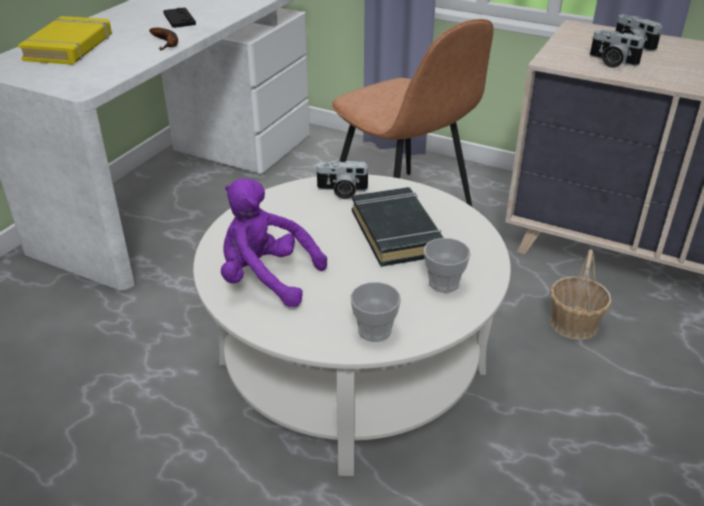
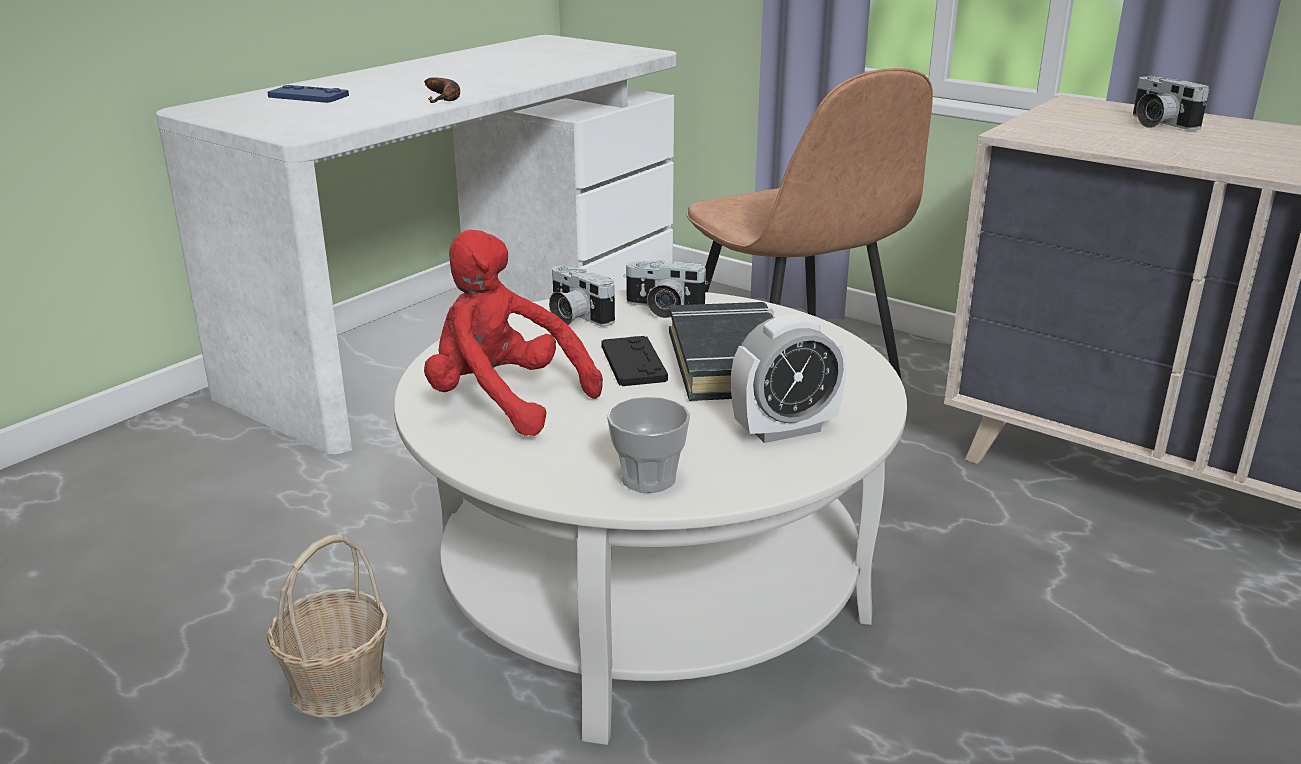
camera: 10 degrees right, 10 degrees down
yellow book [18,16,112,65] -> blue game controller [267,85,349,103]
black game controller [163,8,196,28] -> black game controller moved to [601,336,668,386]
purple plush toy [221,178,327,307] -> red plush toy [424,229,603,436]
cup [424,238,471,293] -> alarm clock [731,313,846,443]
basket [550,249,612,340] -> basket moved to [267,534,389,718]
camera [590,30,645,68] -> camera moved to [549,265,615,326]

